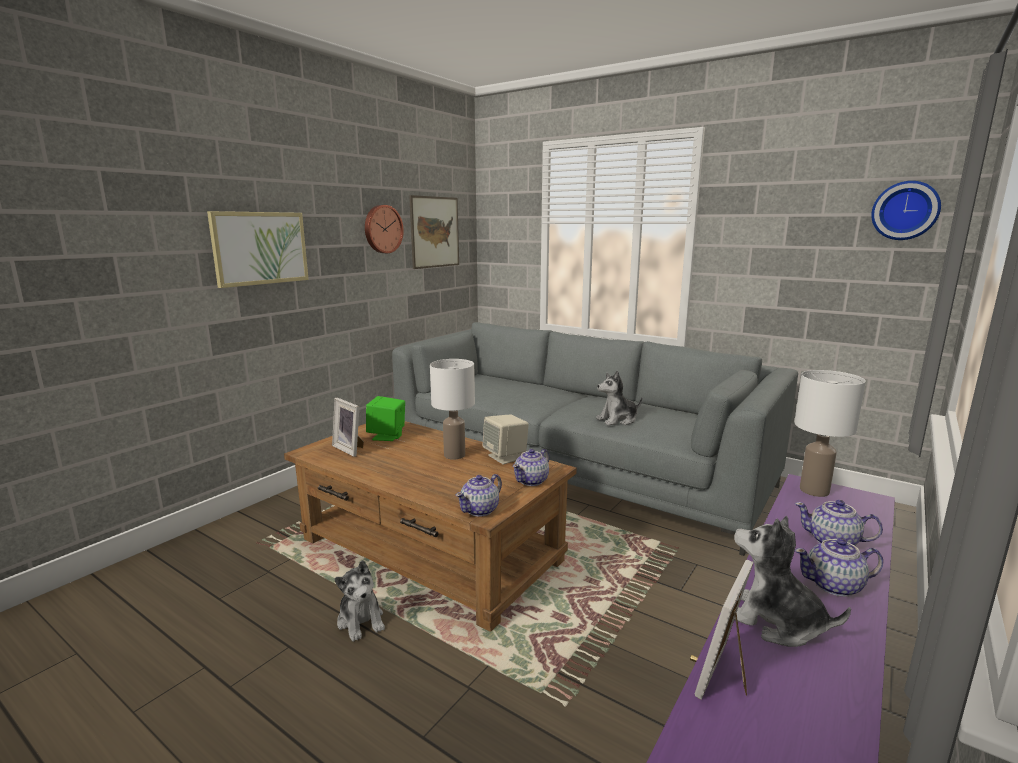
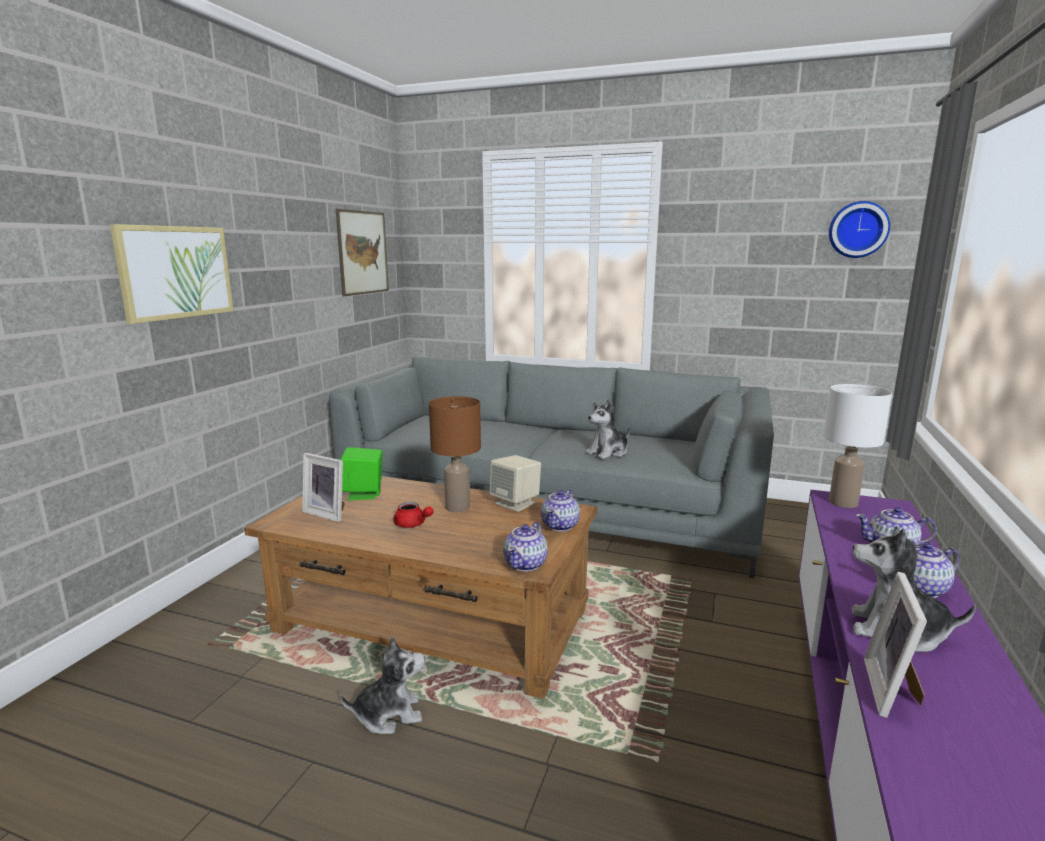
camera: 15 degrees left, 0 degrees up
plush toy [334,560,385,642] -> plush toy turned 60 degrees counterclockwise [340,636,425,734]
wall clock [365,205,404,253] -> none
white table lamp [430,359,475,460] -> brown table lamp [429,396,481,512]
none -> red teapot [393,502,434,528]

